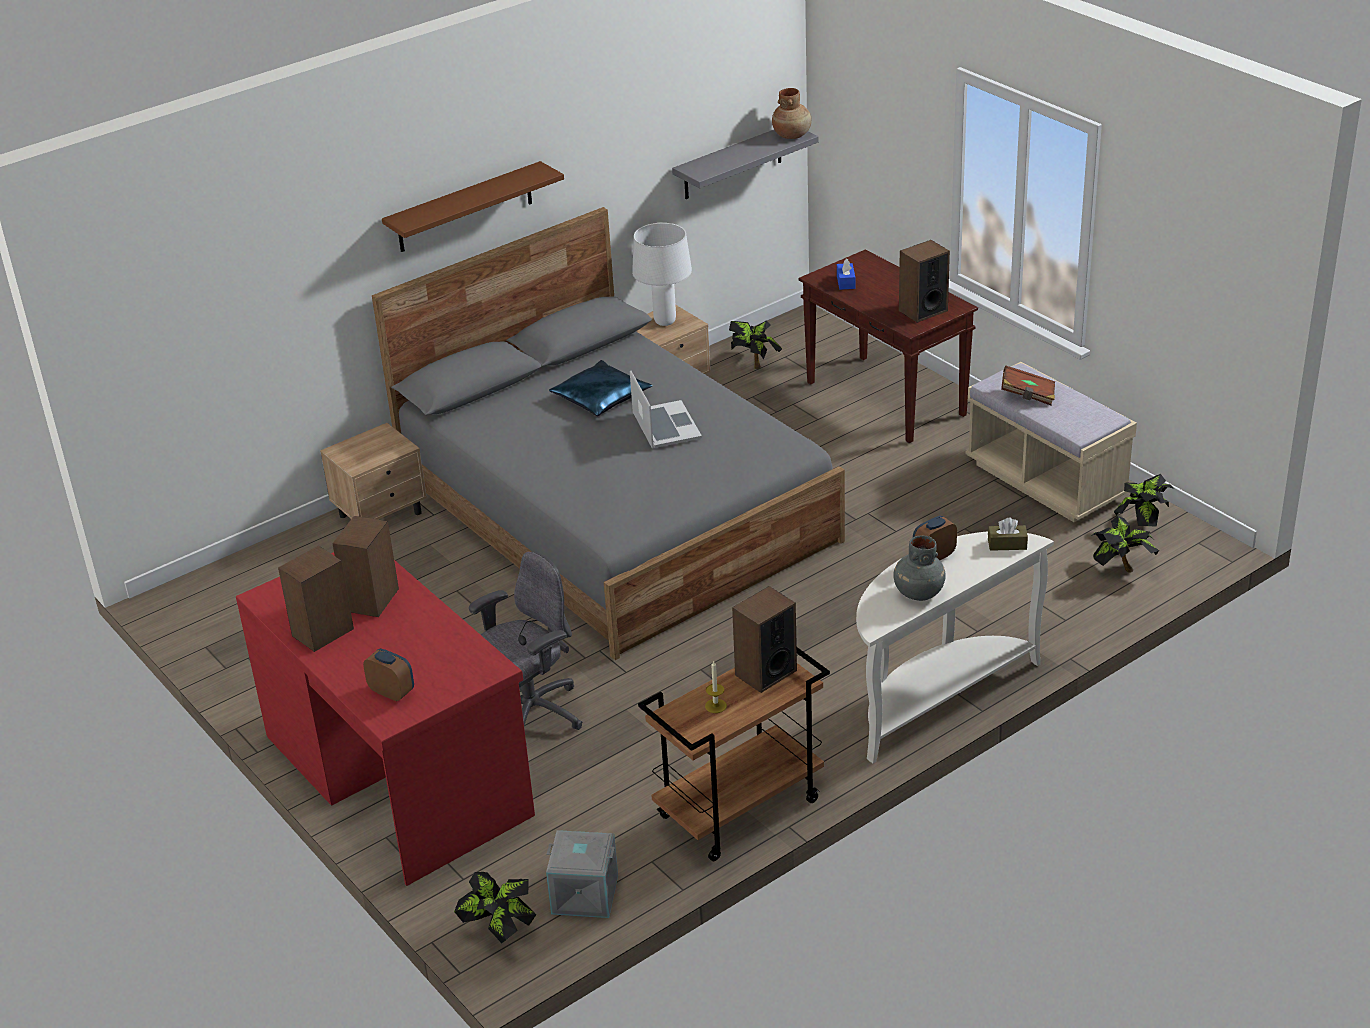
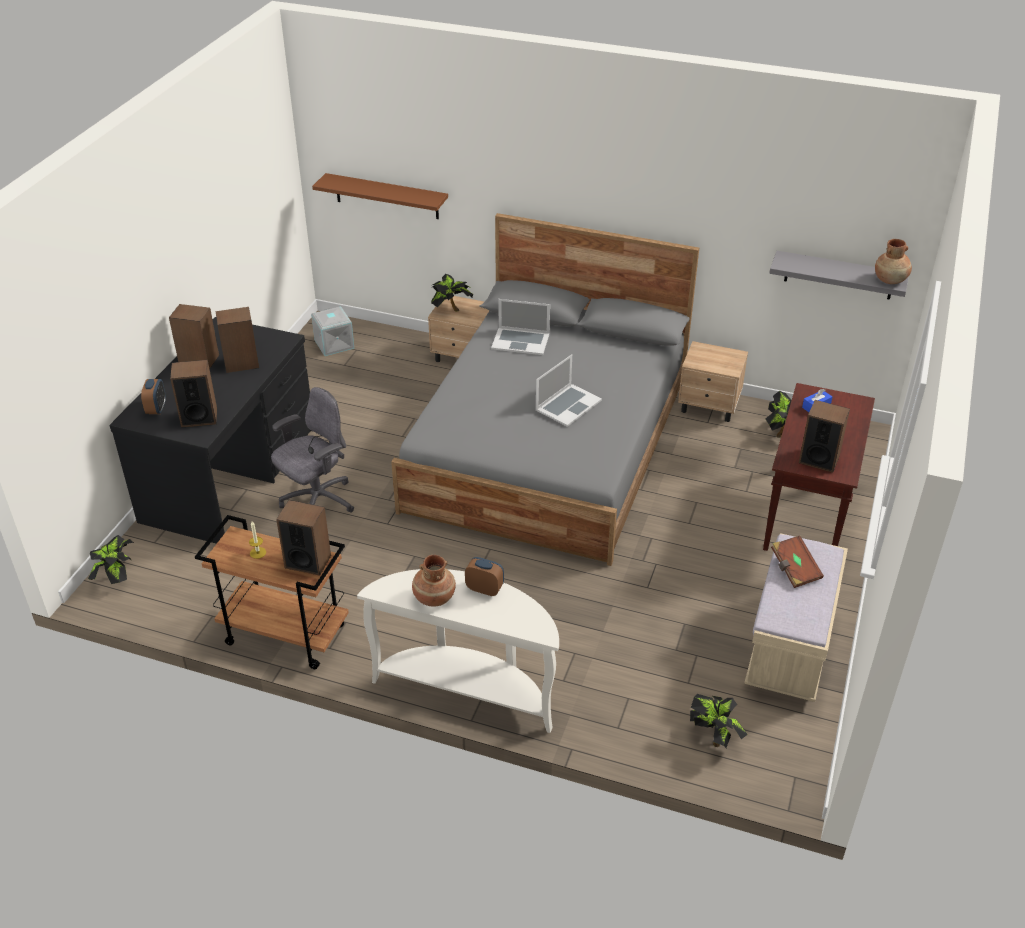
camera: 55 degrees right, 5 degrees up
red desk [236,552,535,886] -> black desk [109,317,311,544]
brown shelf [382,161,564,252] -> brown shelf moved to [312,173,448,219]
grey office chair [469,552,583,745] -> grey office chair turned 60 degrees counterclockwise [271,387,354,513]
grey storage box [546,830,618,918] -> grey storage box moved to [311,306,354,356]
blue pillow [549,360,652,416] -> none
white table lamp [632,223,692,326] -> none
grey vase [893,535,946,601] -> brown vase [412,555,456,607]
brown tissue box [988,518,1028,551] -> none
potted plant [1114,474,1175,526] -> potted plant moved to [431,274,473,312]
none -> speaker [170,360,217,428]
none -> laptop [491,299,550,355]

